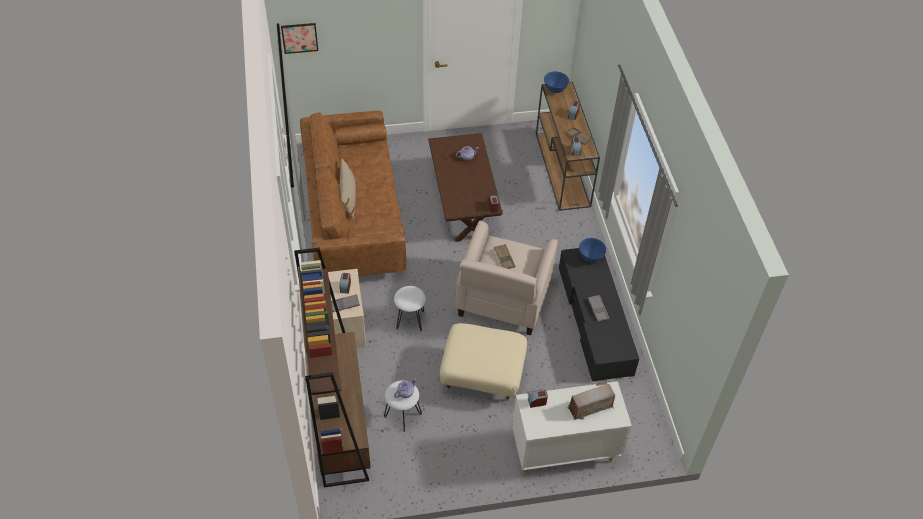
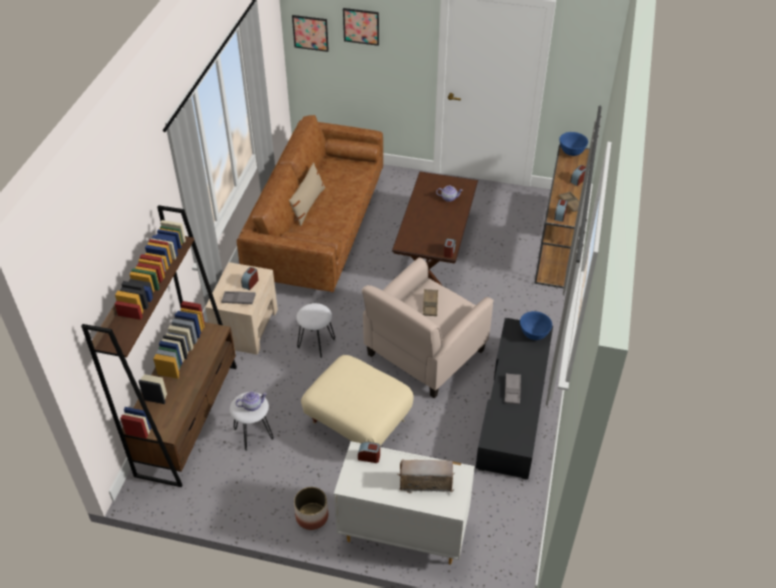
camera: 25 degrees right, 5 degrees down
none -> planter [294,487,328,530]
none -> picture [343,8,379,46]

